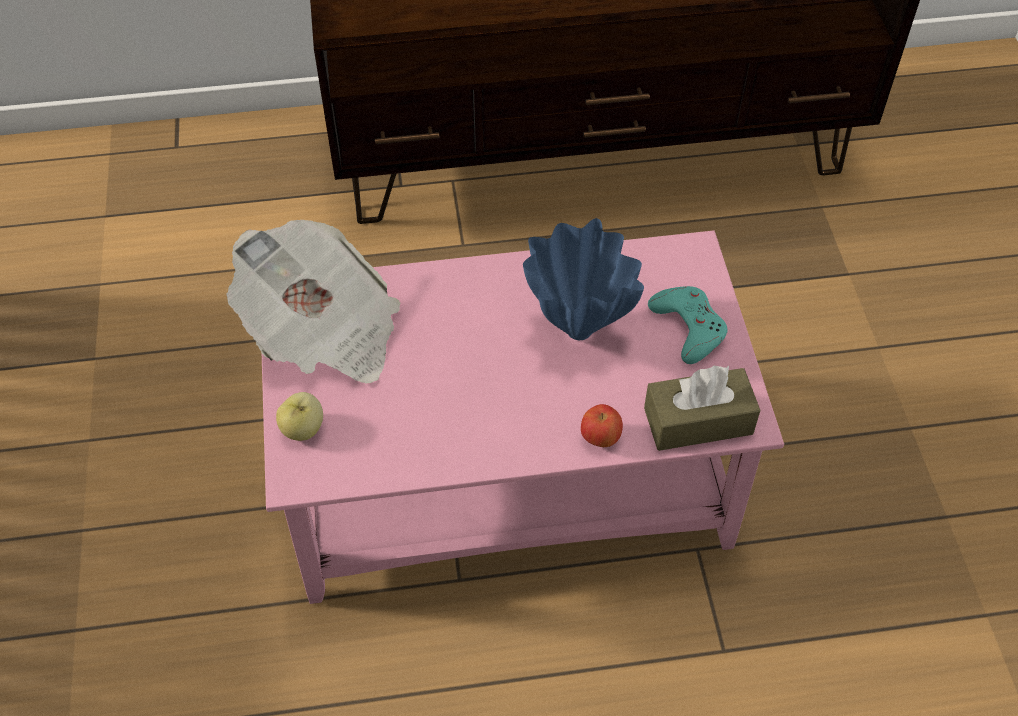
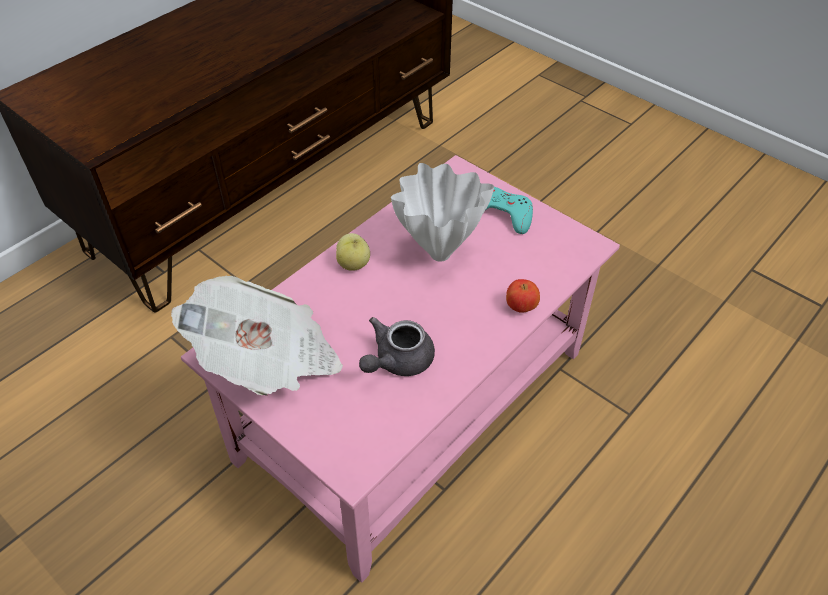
camera: 40 degrees left, 5 degrees down
apple [276,392,323,441] -> apple moved to [336,233,370,271]
blue vase [523,218,644,340] -> white vase [391,163,494,262]
brown tissue box [644,366,761,451] -> none
none -> grey teapot [359,317,435,376]

